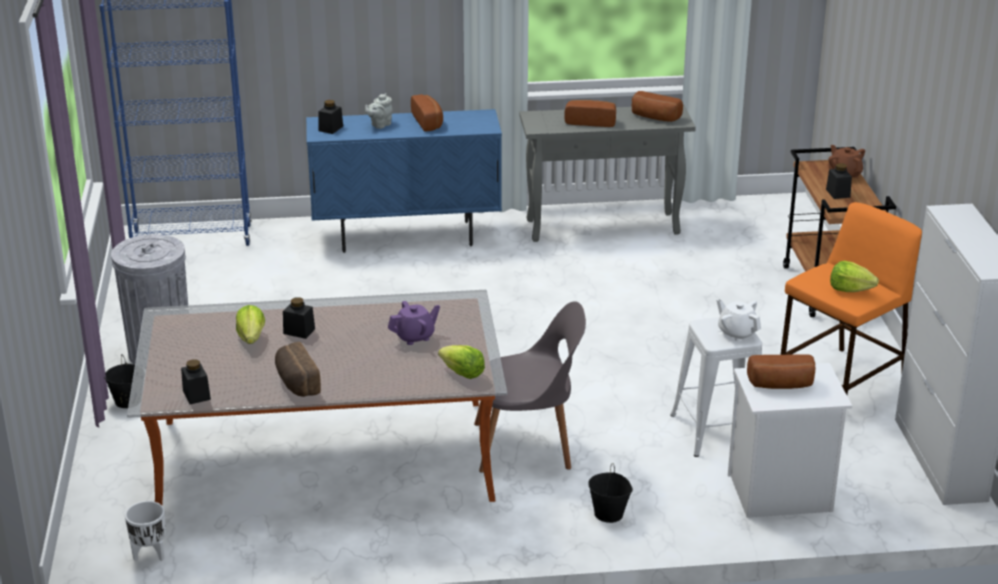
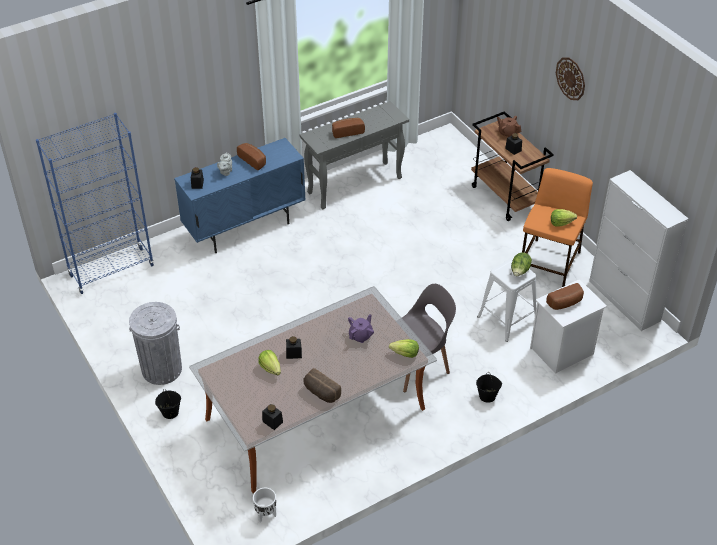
camera: 25 degrees left, 15 degrees up
bread [632,91,683,122] -> none
white teapot [717,299,761,342] -> lettuce [511,252,532,276]
none -> wall clock [556,57,585,100]

